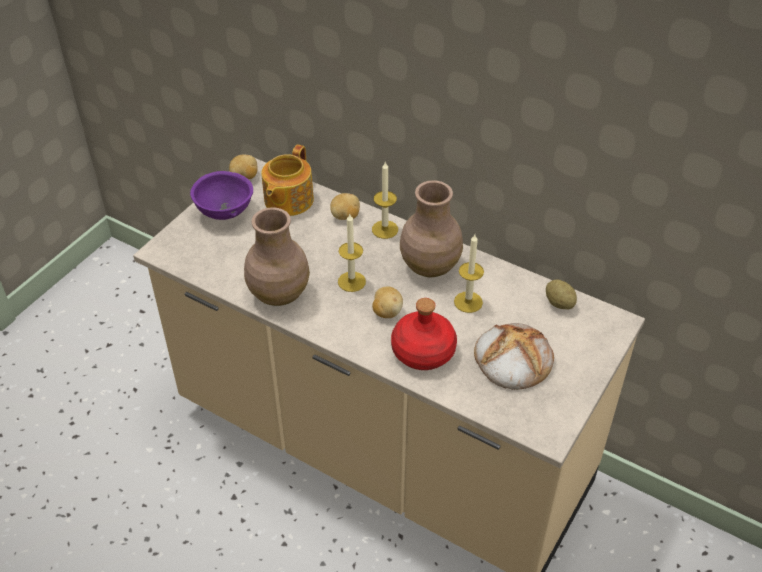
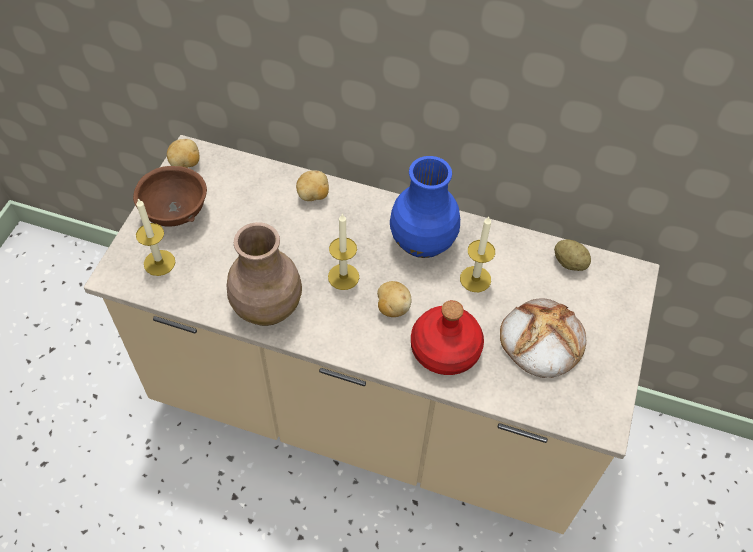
camera: 15 degrees left, 10 degrees up
purple bowl [190,171,253,220] -> brown bowl [133,166,207,227]
teapot [261,145,314,216] -> none
candle [372,161,398,239] -> candle moved to [136,199,175,276]
brown vase [400,180,463,277] -> blue vase [390,156,460,258]

